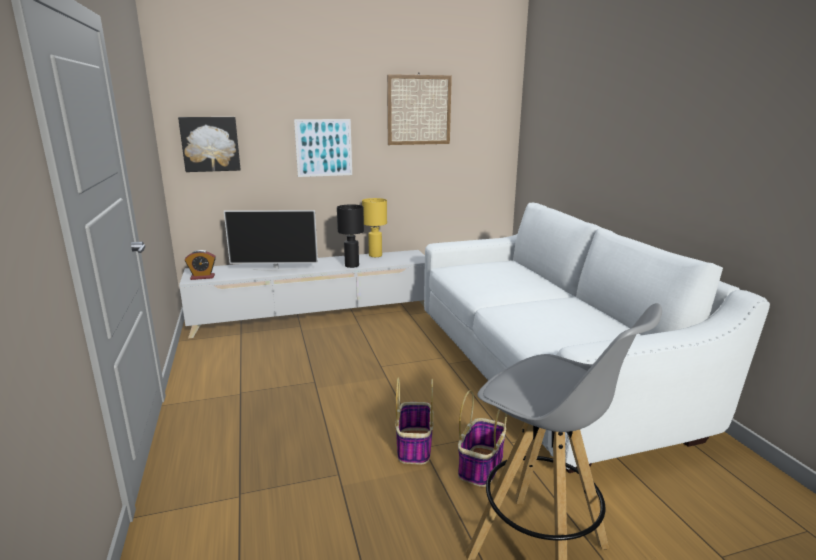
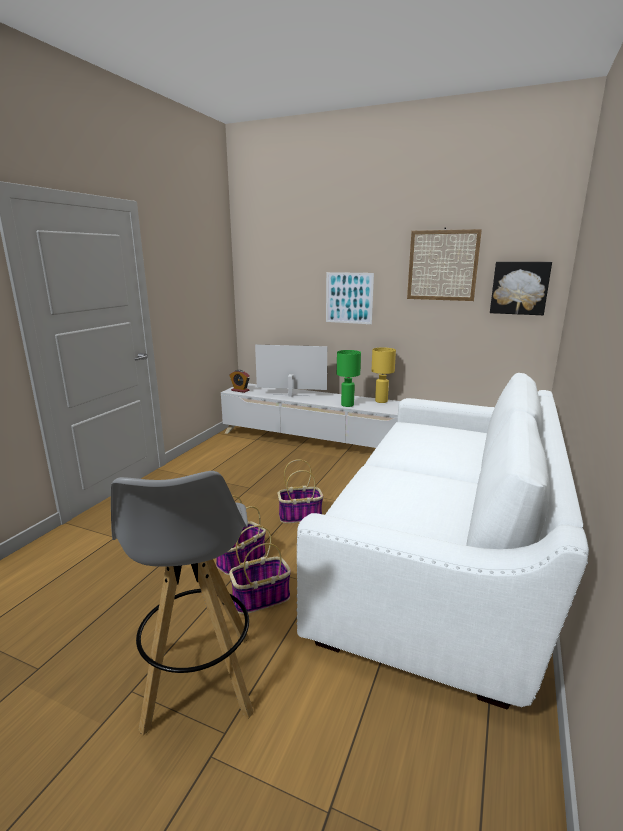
camera: 40 degrees right, 0 degrees up
picture [178,117,241,172] -> picture moved to [490,262,552,315]
television [224,210,318,271] -> television turned 150 degrees clockwise [255,344,327,397]
black table lamp [337,204,364,268] -> green table lamp [337,350,361,407]
none -> basket [278,459,323,523]

